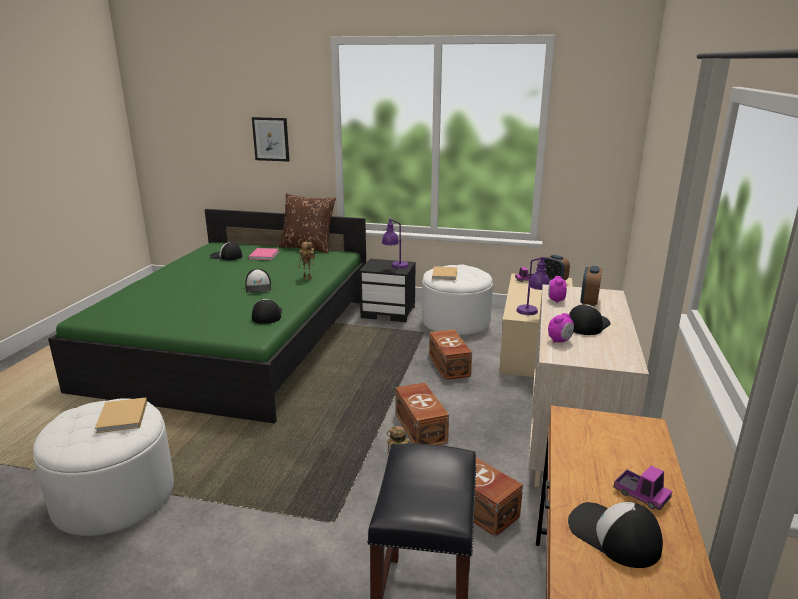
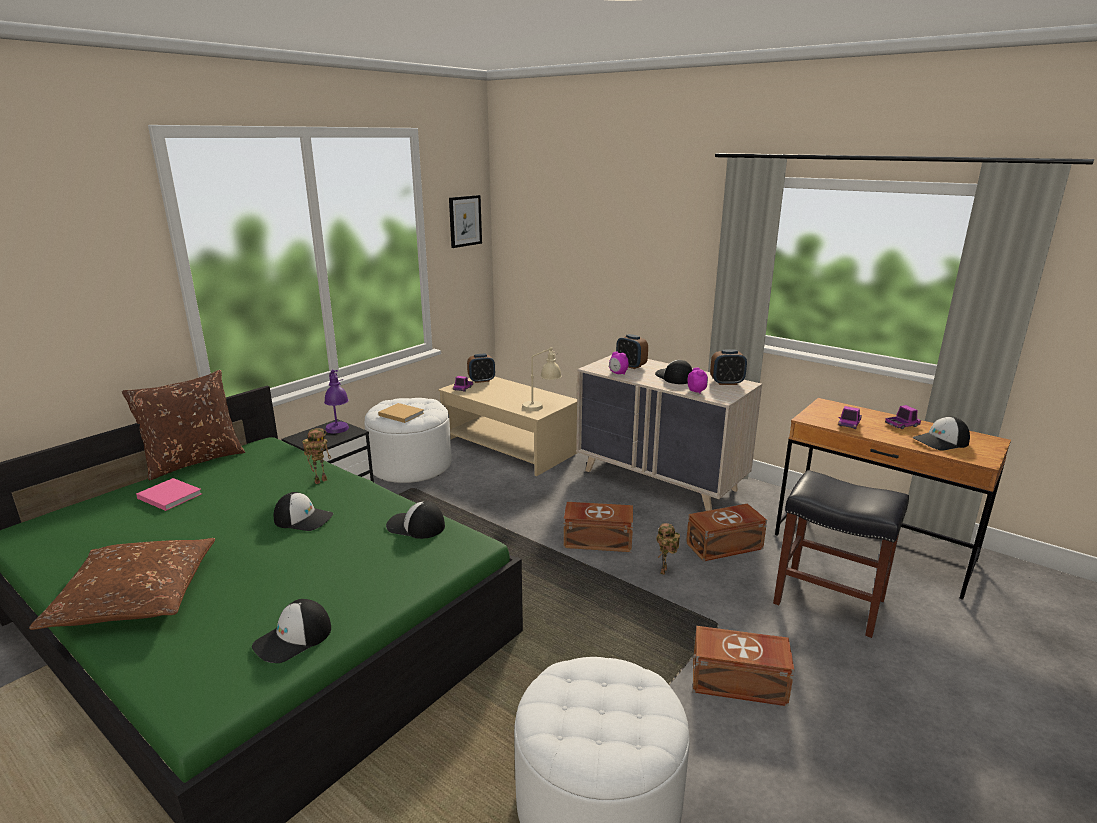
camera: 65 degrees left, 0 degrees up
beige book [95,397,147,433] -> none
cap [210,242,242,260] -> cap moved to [252,599,331,663]
picture [252,117,289,162] -> picture moved to [449,195,482,248]
brown storage box [429,329,472,380] -> brown storage box moved to [693,626,795,706]
purple table lamp [516,257,551,315] -> beige table lamp [522,347,562,411]
none -> brown pillow [29,538,215,630]
none -> alarm clock [710,349,747,385]
none -> toy truck [838,406,862,429]

